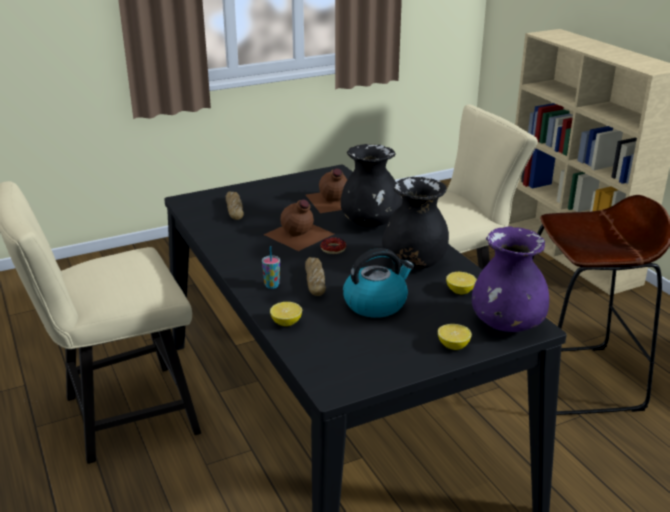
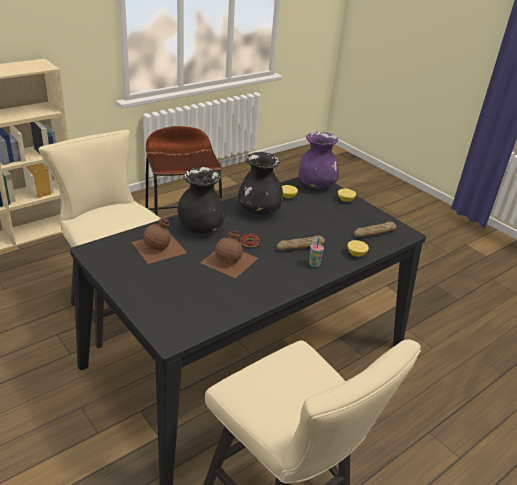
camera: 105 degrees left, 5 degrees up
bread [226,191,244,220] -> bread moved to [354,222,396,237]
kettle [343,248,414,318] -> none

